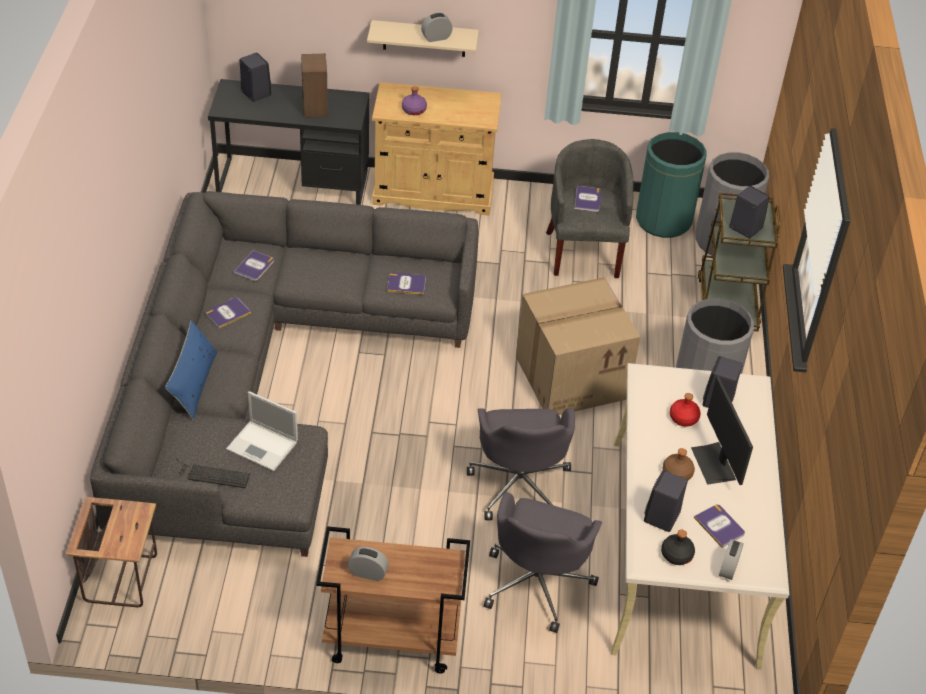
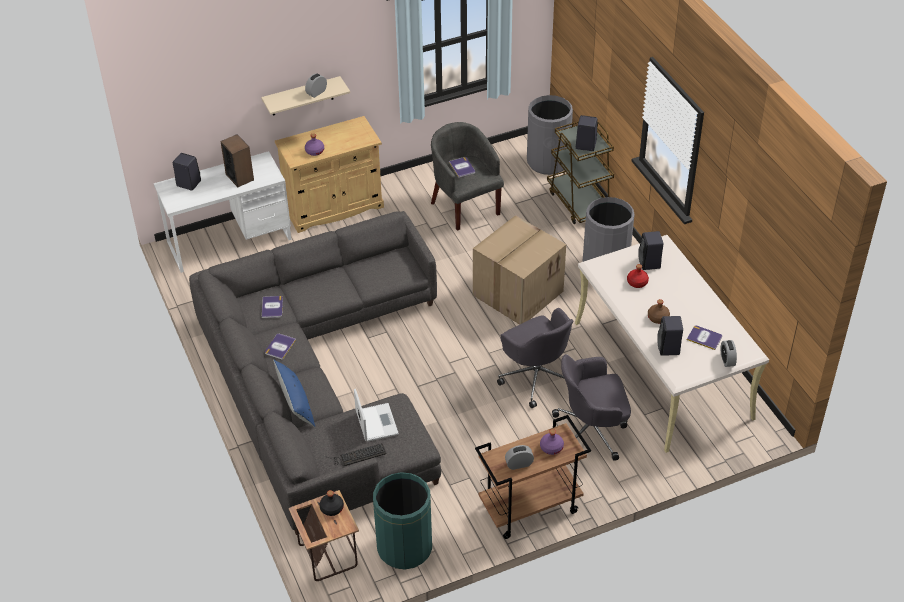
camera: 25 degrees left, 0 degrees up
black desk [208,79,369,205] -> white desk [154,151,291,273]
laptop [226,391,298,471] -> laptop turned 105 degrees counterclockwise [354,389,399,442]
book [387,272,426,295] -> none
grey office chair [484,492,602,633] -> grey office chair turned 90 degrees clockwise [552,354,631,461]
green trash can [636,132,706,238] -> green trash can moved to [373,472,432,569]
black bottle [661,530,695,565] -> black bottle moved to [319,490,344,516]
monitor [691,377,753,485] -> none
none -> purple bottle [540,429,564,455]

